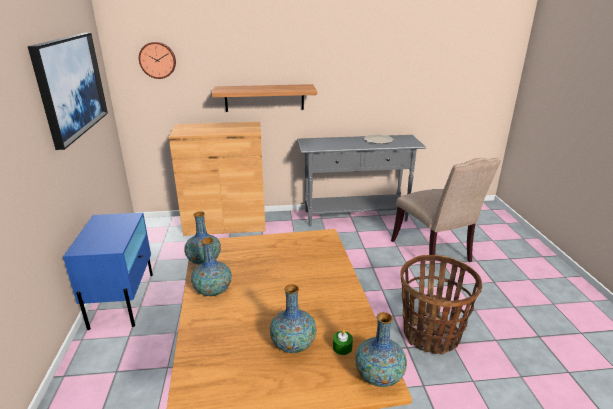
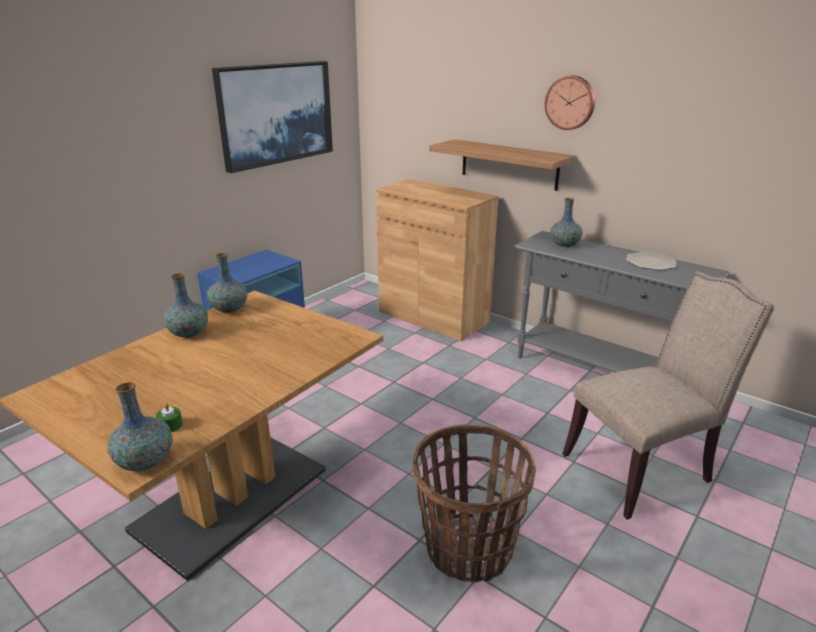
camera: 45 degrees right, 0 degrees up
wall clock [139,42,176,79] -> wall clock moved to [545,76,595,130]
vase [270,284,317,353] -> vase moved to [550,198,582,247]
beige chair [391,158,500,262] -> beige chair turned 135 degrees counterclockwise [562,271,774,520]

